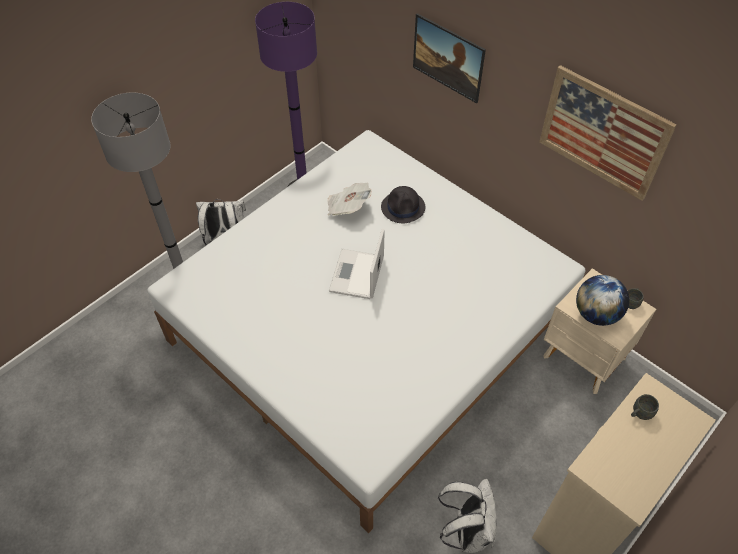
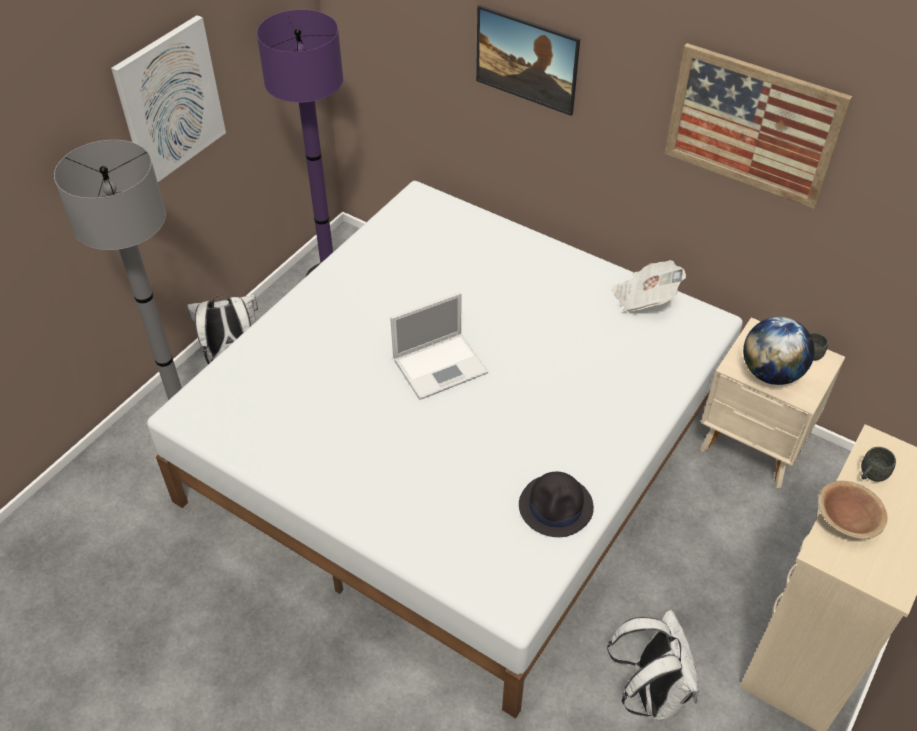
camera: 10 degrees left, 5 degrees down
newspaper [327,183,372,216] -> newspaper moved to [612,260,686,312]
laptop [329,229,385,299] -> laptop turned 120 degrees counterclockwise [390,292,488,400]
black hat [381,186,425,223] -> black hat moved to [519,472,594,537]
none -> picture [111,15,226,182]
none -> brown bowl [818,481,888,539]

